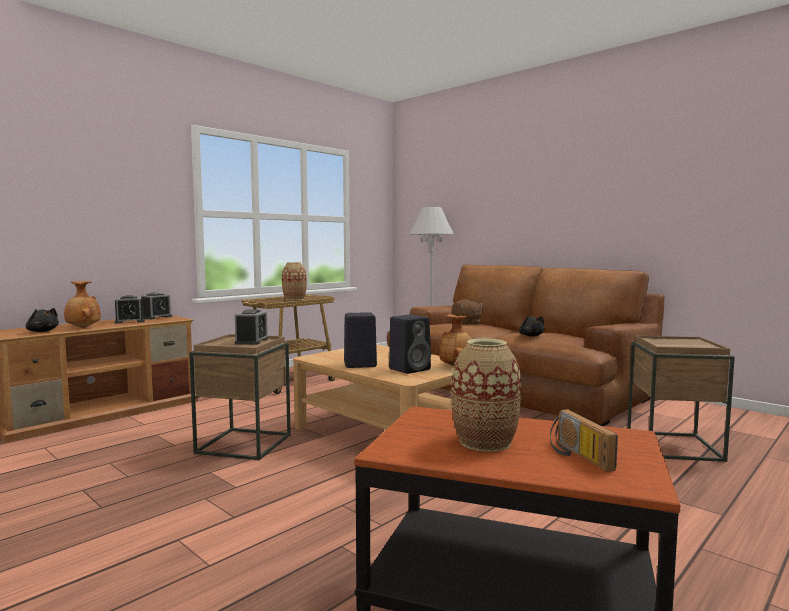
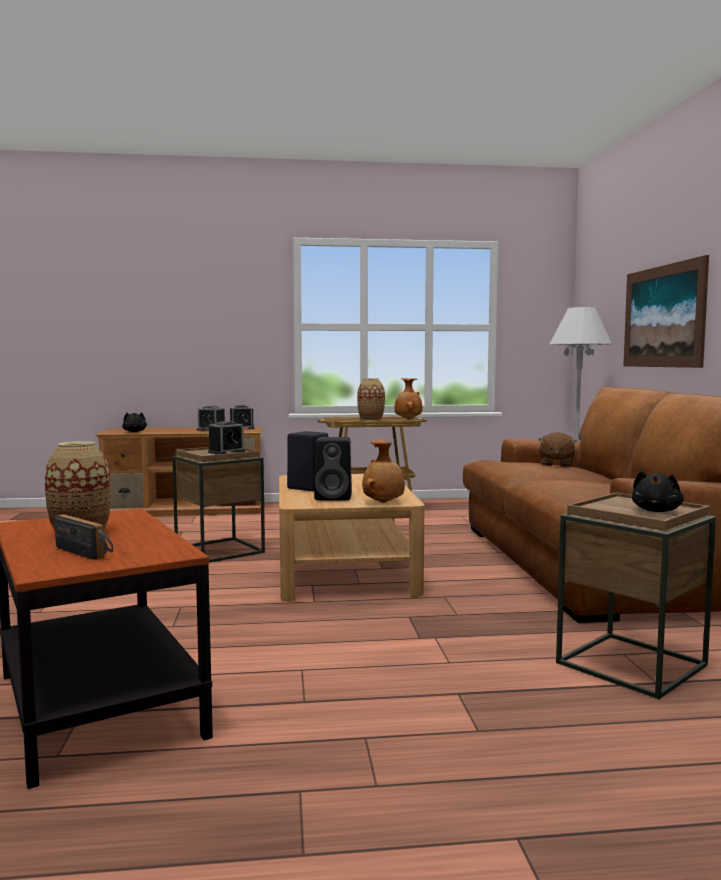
camera: 40 degrees right, 0 degrees up
brown vase [64,281,101,328] -> brown vase moved to [395,378,423,419]
black plush toy [519,316,545,337] -> black plush toy moved to [632,471,684,512]
radio [550,409,618,472] -> radio turned 105 degrees clockwise [55,514,113,560]
none -> picture [623,255,709,368]

